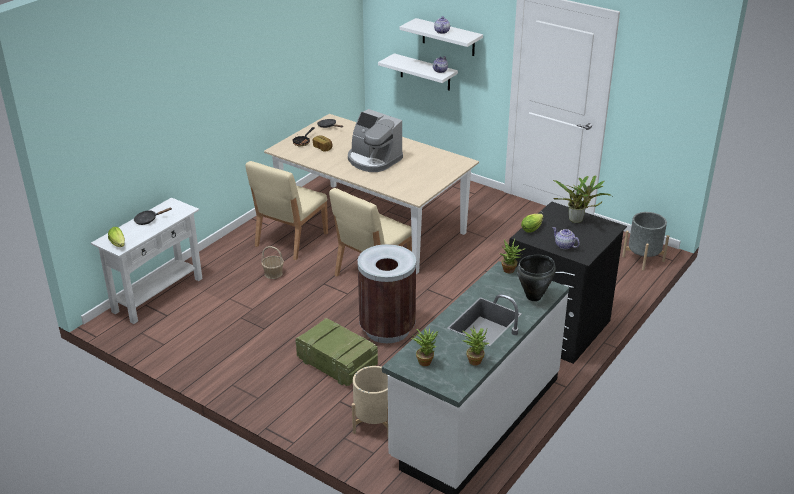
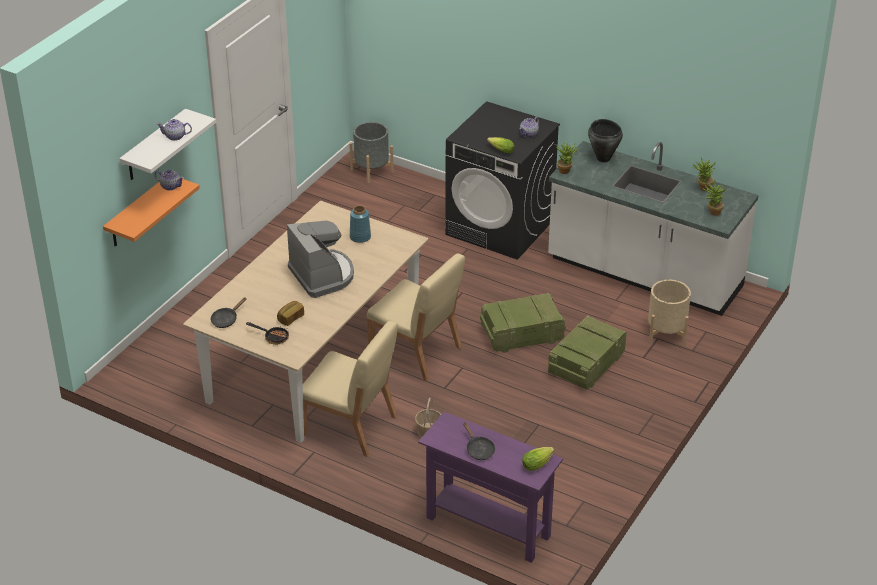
camera: 95 degrees left, 5 degrees up
white console table [91,197,203,324] -> purple console table [418,412,563,563]
coffee machine [348,109,403,172] -> coffee machine turned 60 degrees counterclockwise [287,221,354,298]
brown trash can [357,244,416,343] -> crate [480,293,566,353]
white shelf [378,53,458,91] -> orange shelf [103,179,200,247]
potted plant [553,175,612,223] -> none
none -> blue vase [350,205,371,243]

